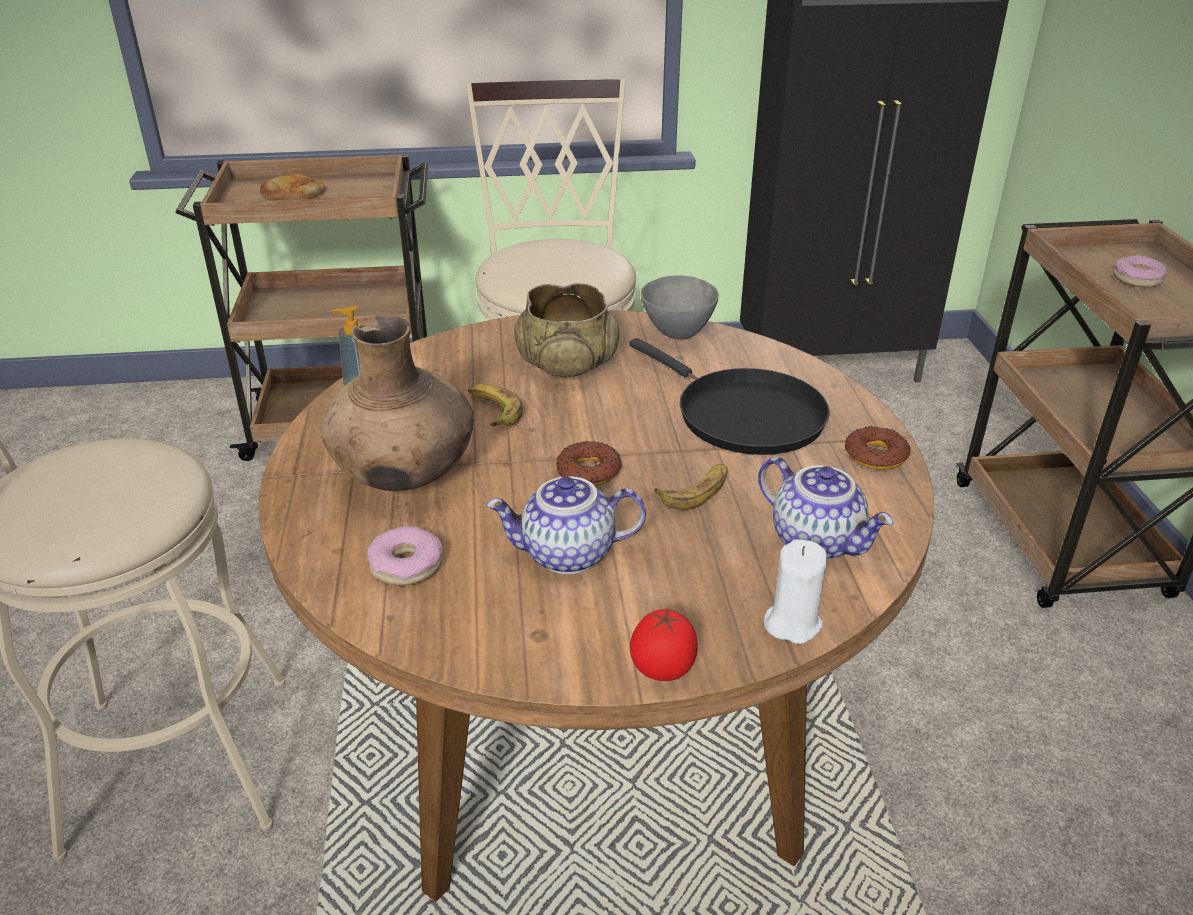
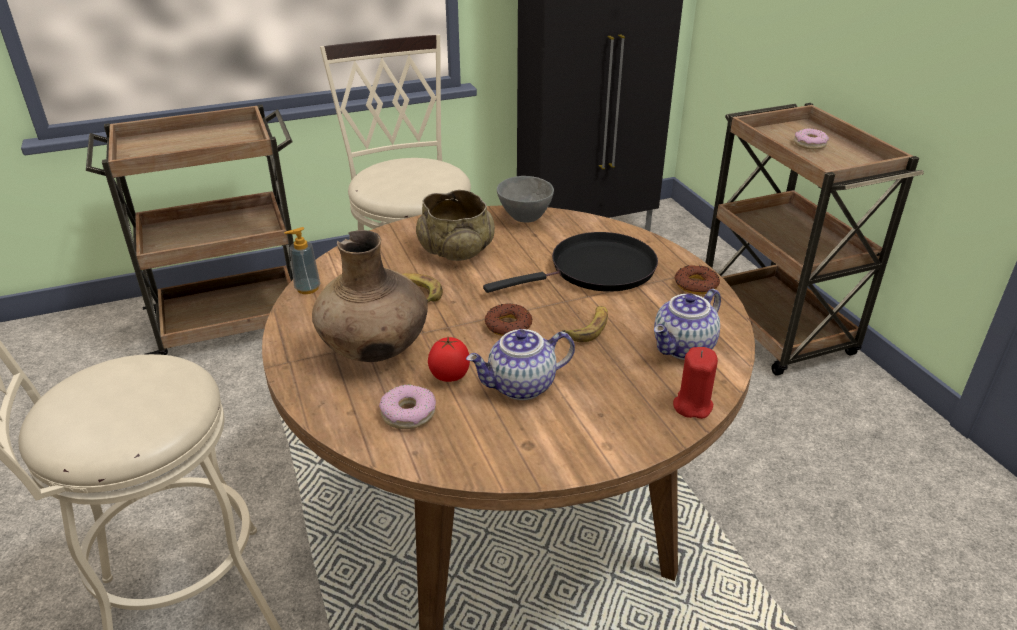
camera: 15 degrees left, 0 degrees up
bread [260,174,326,201] -> none
black frying pan [629,338,830,455] -> black frying pan turned 60 degrees counterclockwise [483,232,658,293]
tomato [630,608,698,681] -> tomato moved to [428,337,470,382]
teapot [758,457,894,560] -> teapot turned 105 degrees clockwise [654,289,721,360]
white candle [764,539,827,644] -> red candle [673,347,718,419]

